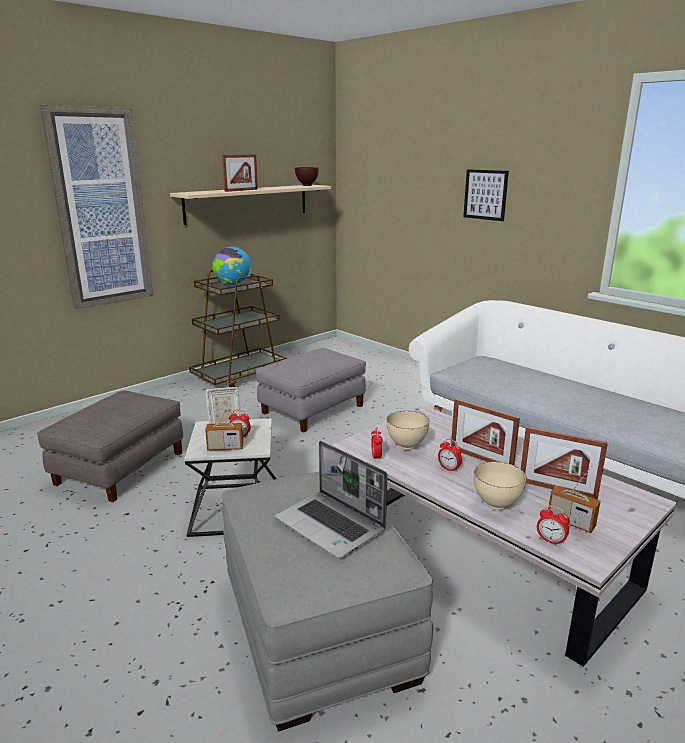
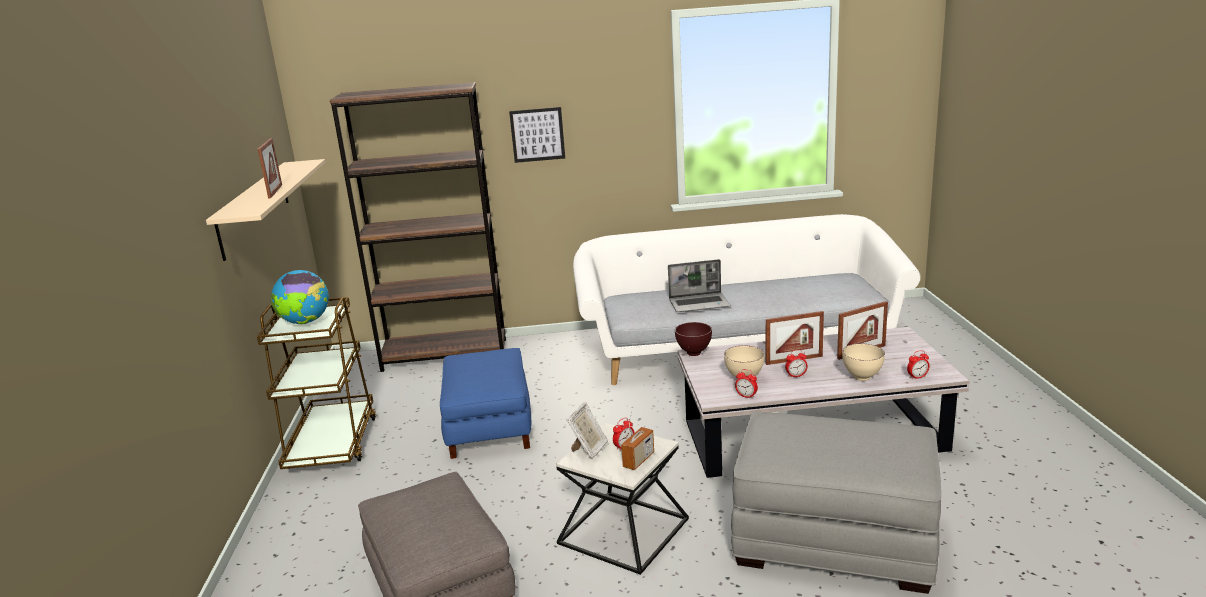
camera: 50 degrees left, 0 degrees up
picture [40,105,153,309] -> none
grey ottoman [256,348,366,432] -> blue ottoman [440,348,531,459]
laptop [275,441,388,559] -> laptop moved to [668,259,730,312]
brown bowl [295,167,319,186] -> brown bowl moved to [675,322,712,356]
radio [548,465,601,533] -> none
none -> brown bookcase [330,82,506,372]

